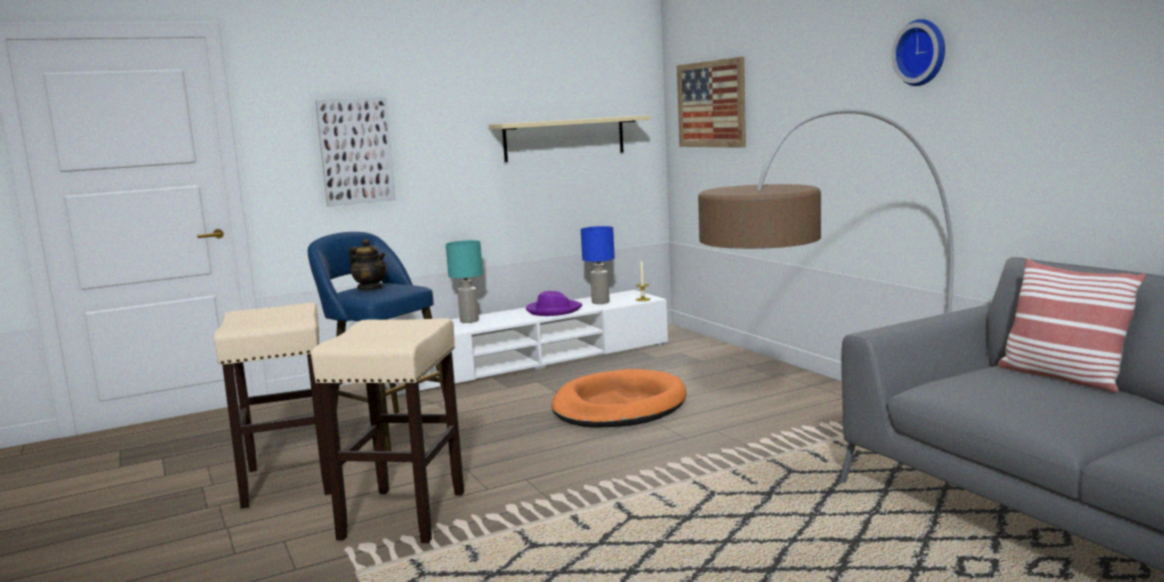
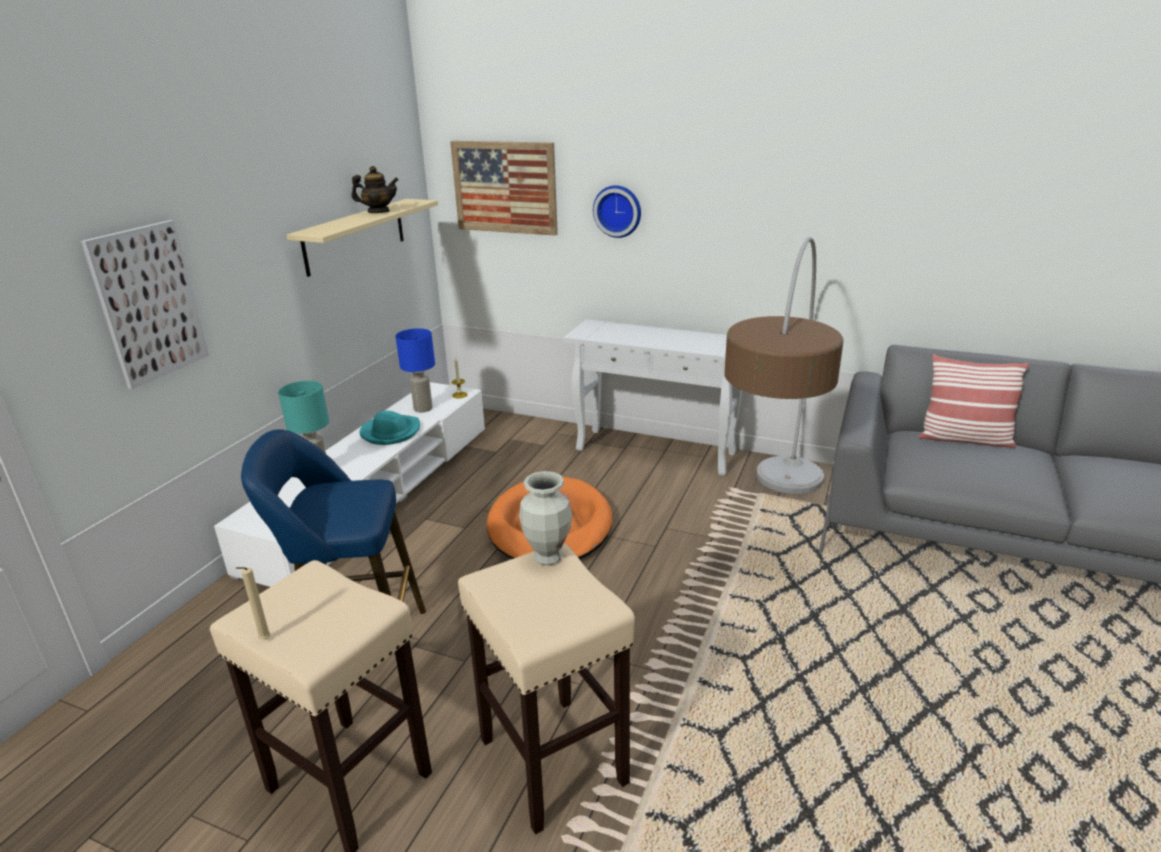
camera: 40 degrees left, 15 degrees up
teapot [349,239,387,290] -> teapot moved to [351,166,398,213]
purple hat [526,291,582,316] -> turquoise hat [359,411,420,445]
wall clock [891,19,945,86] -> wall clock moved to [593,185,641,238]
none -> beige candle [236,567,271,640]
none -> vase [519,471,572,565]
none -> white console table [563,319,742,476]

